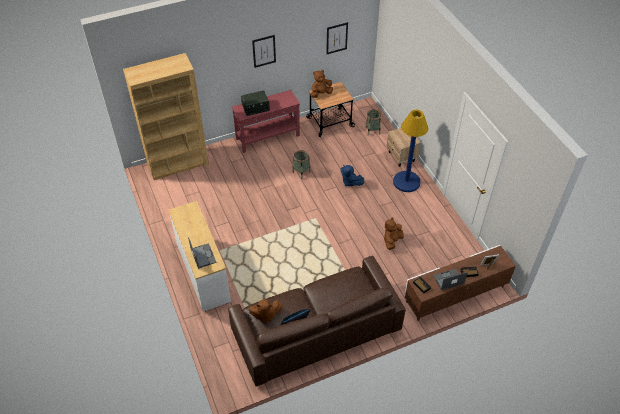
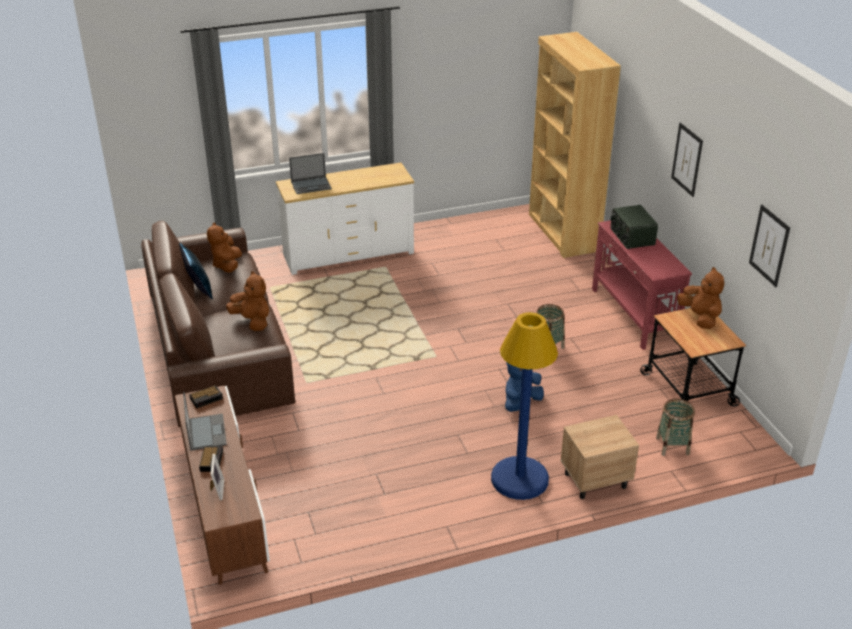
camera: 95 degrees right, 15 degrees down
brown plush toy [384,218,404,250] -> brown plush toy moved to [226,271,269,331]

